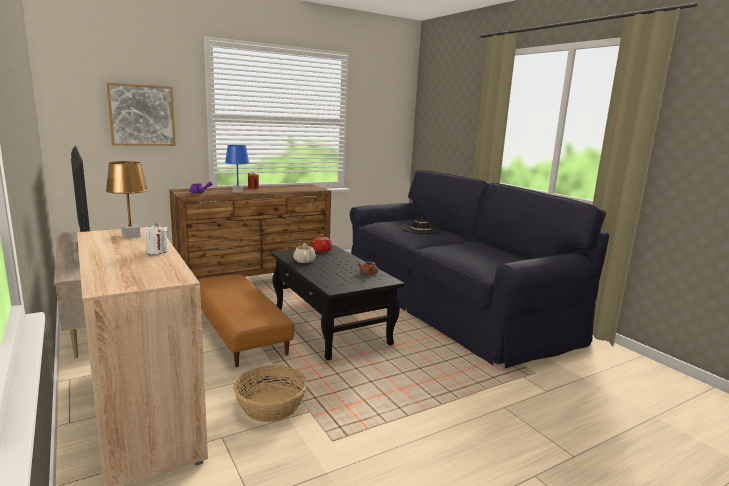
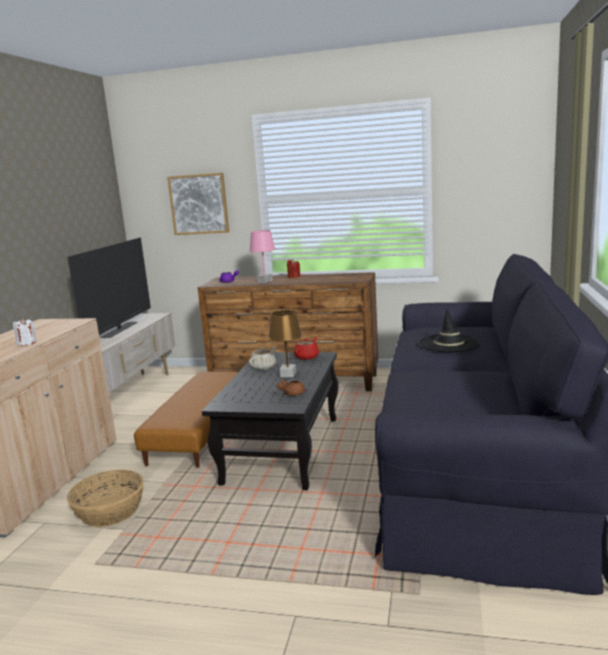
camera: 45 degrees right, 0 degrees up
brown table lamp [106,161,148,238] -> brown table lamp moved to [269,310,302,377]
blue table lamp [225,145,249,193] -> pink table lamp [249,230,275,283]

